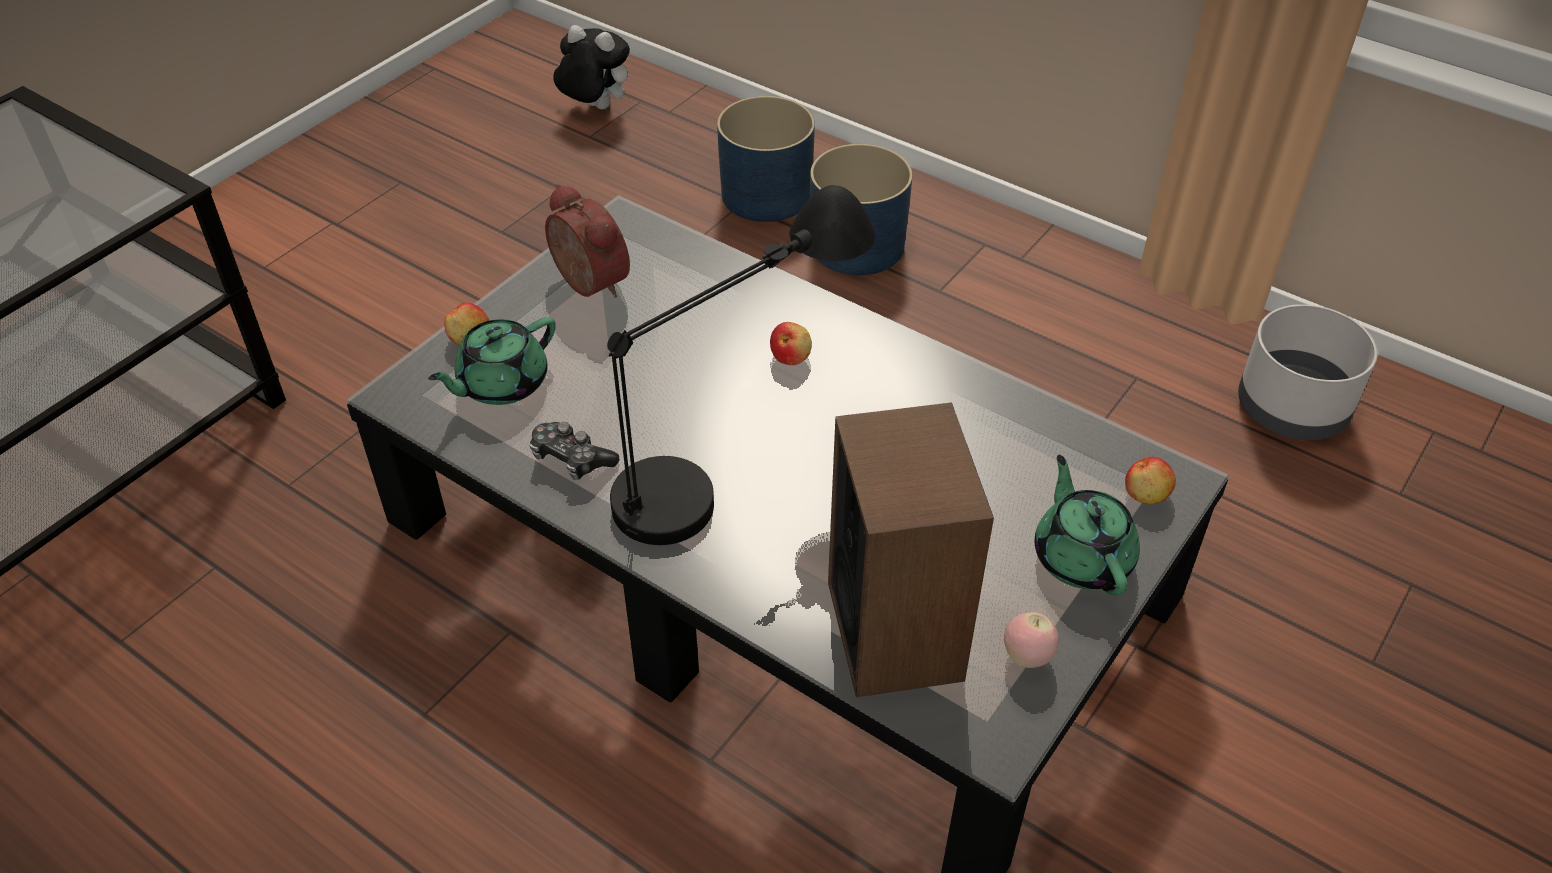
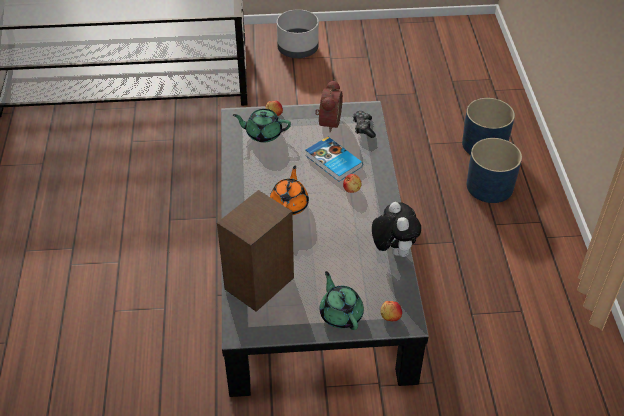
camera: 50 degrees right, 0 degrees up
game controller [529,422,619,480] -> game controller moved to [353,111,376,138]
plush toy [553,25,630,109] -> plush toy moved to [372,202,421,257]
black table lamp [607,185,876,545] -> orange teapot [270,166,309,215]
apple [1004,612,1059,668] -> none
green teapot [1035,455,1140,596] -> green teapot turned 60 degrees counterclockwise [320,271,364,330]
grey planter [1238,304,1378,440] -> grey planter moved to [277,10,319,58]
none -> book [305,137,363,182]

